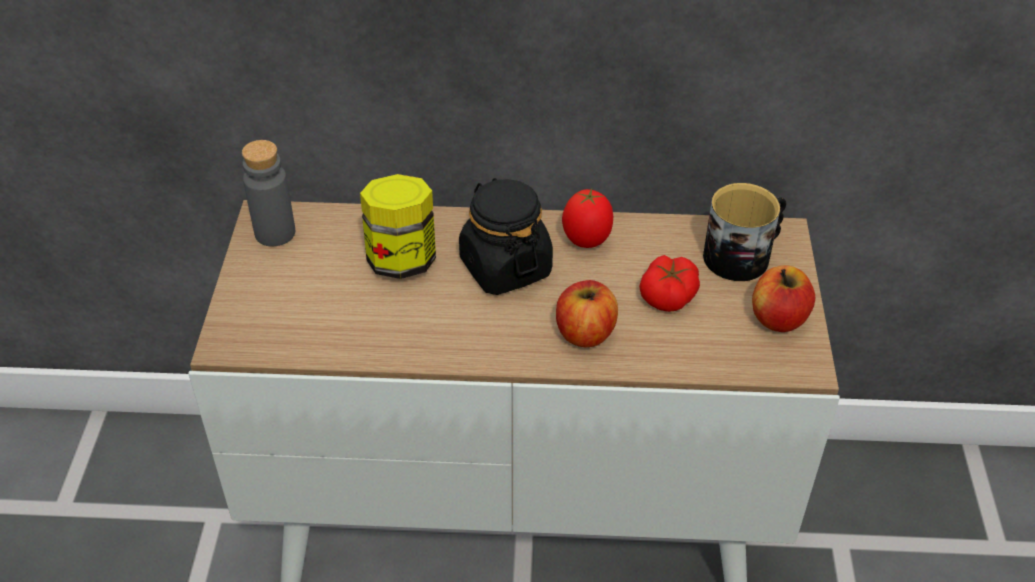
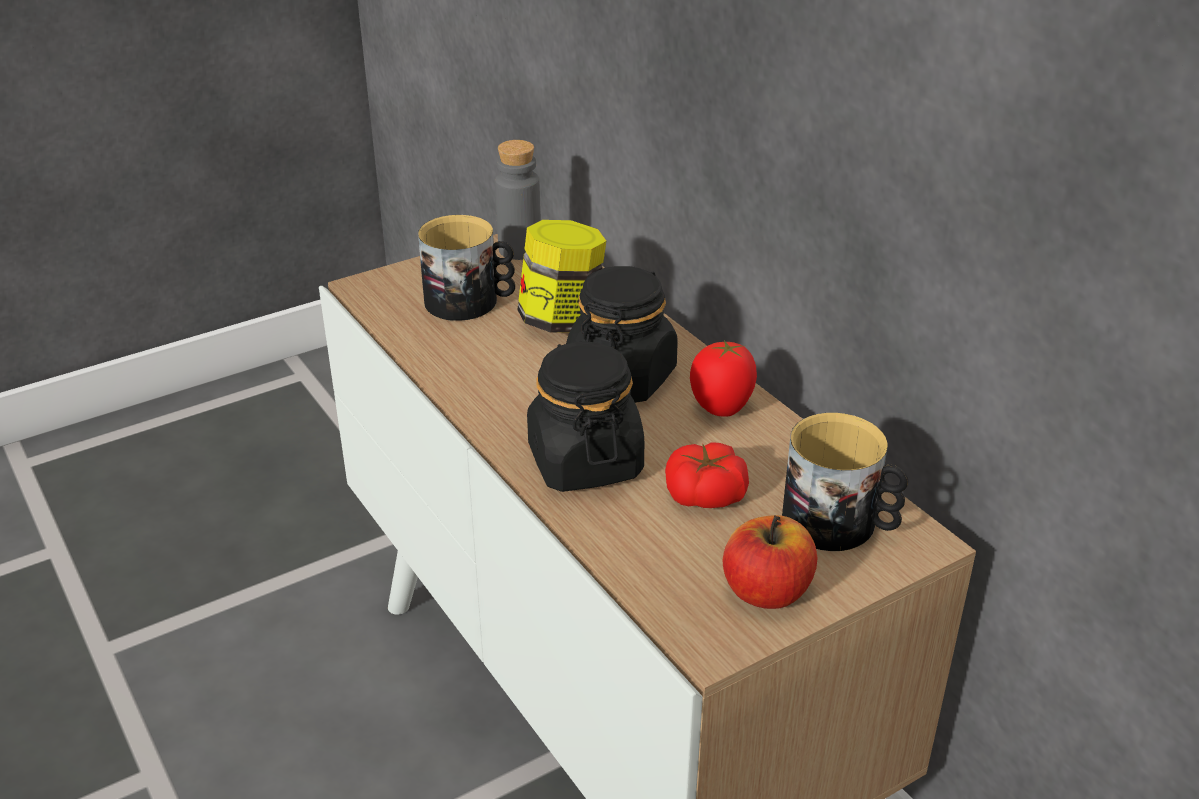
camera: 55 degrees right, 10 degrees down
apple [556,280,618,347] -> black jar [527,341,644,492]
none -> mug [418,215,515,321]

